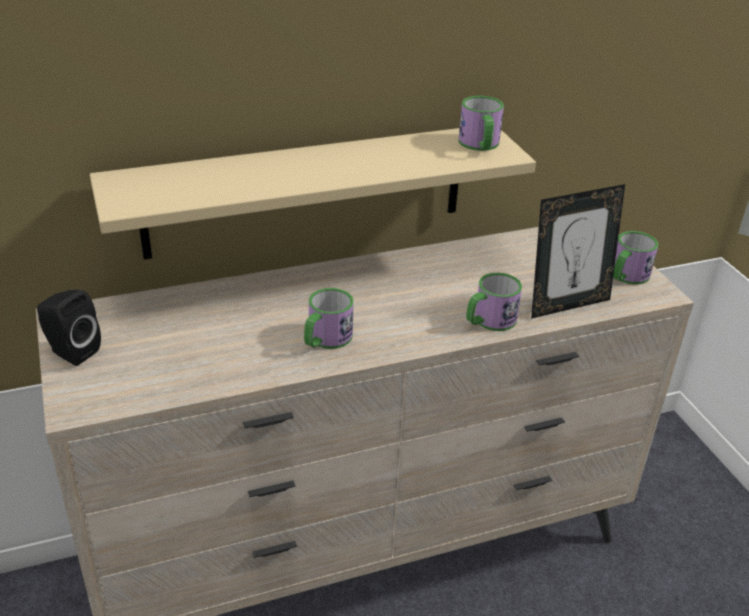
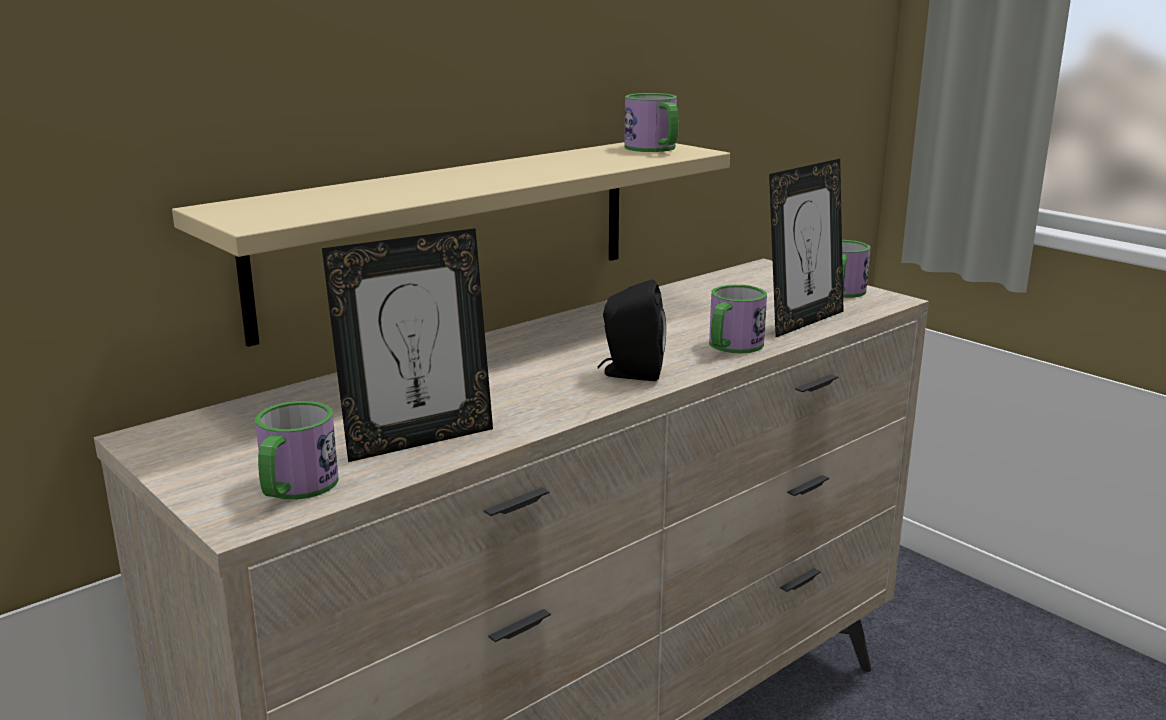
camera: 20 degrees left, 15 degrees down
black speaker [37,290,101,366] -> black speaker moved to [598,279,666,381]
mug [304,288,354,349] -> mug moved to [255,401,339,500]
none -> picture frame [322,228,493,462]

